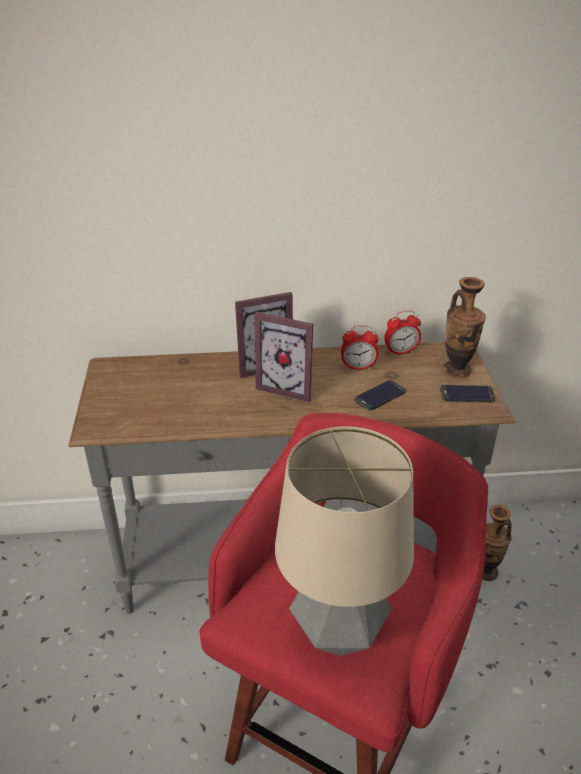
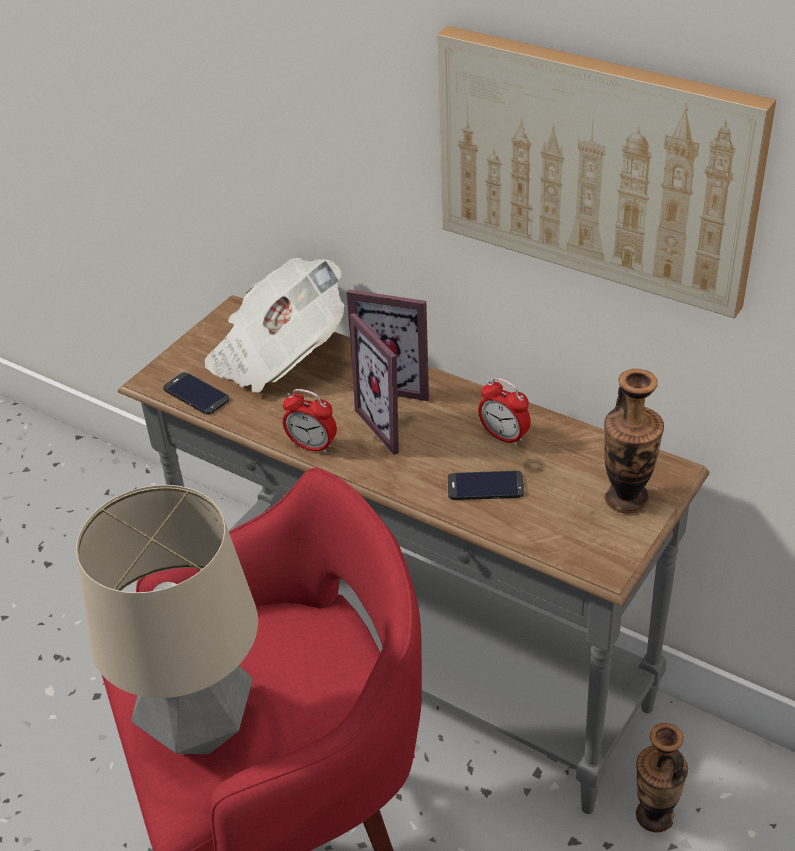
camera: 40 degrees right, 5 degrees up
alarm clock [384,310,421,356] -> alarm clock moved to [282,389,337,454]
phone [440,385,495,402] -> phone moved to [163,372,229,415]
none -> newspaper [205,257,345,393]
none -> picture [437,26,776,318]

